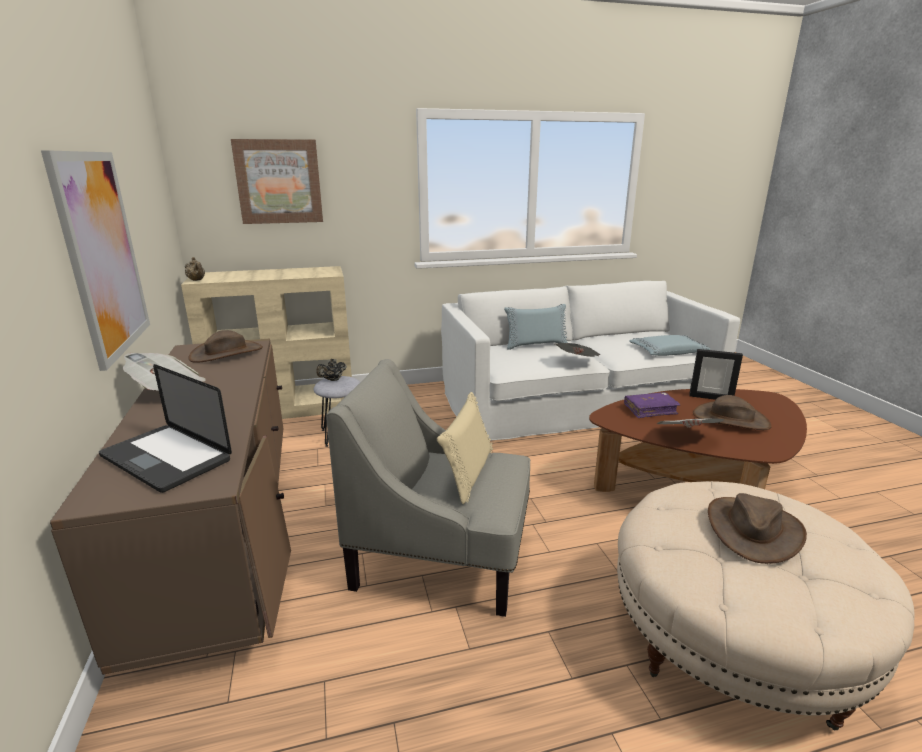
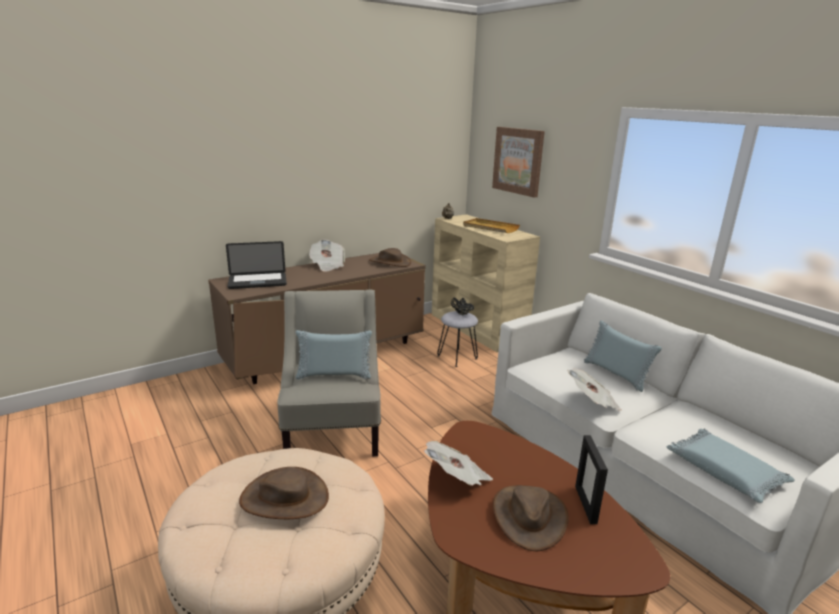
camera: 70 degrees right, 0 degrees up
picture [41,150,150,371] -> none
laptop [99,364,232,493] -> laptop turned 120 degrees counterclockwise [226,241,287,289]
beige pillow [437,392,493,504] -> blue pillow [295,330,372,380]
purple book [624,392,680,418] -> none
none -> beige tray [463,218,520,233]

